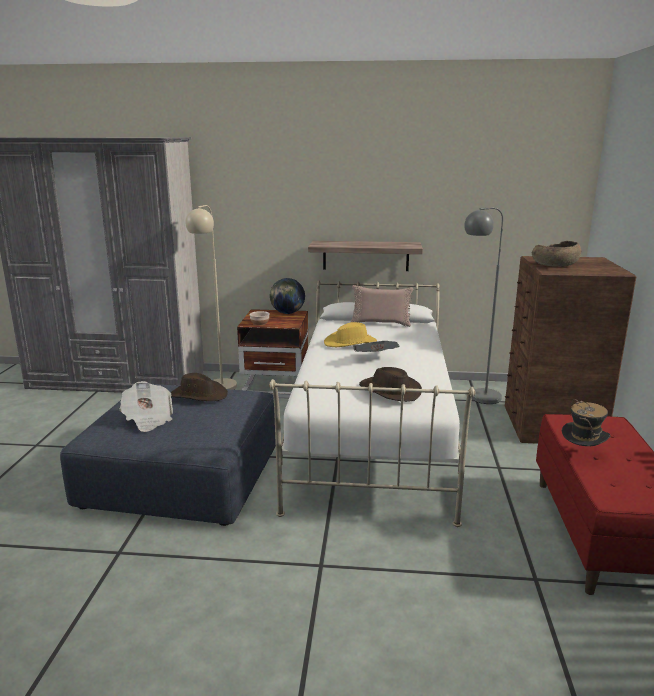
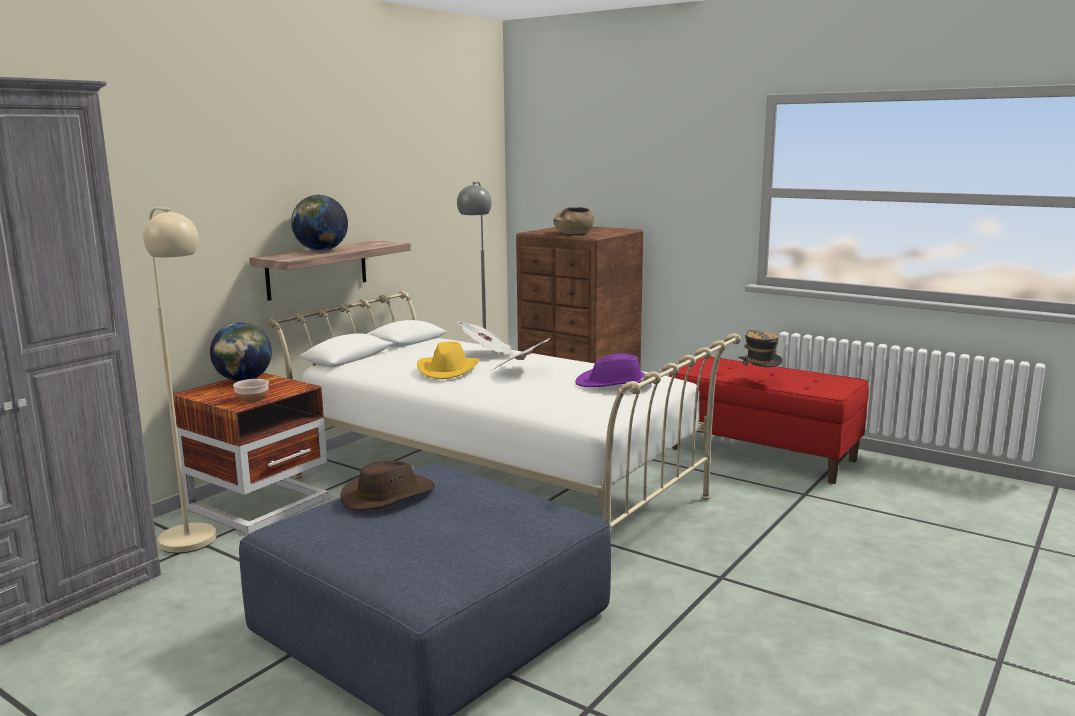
camera: 60 degrees left, 5 degrees down
newspaper [120,381,173,432] -> newspaper moved to [457,321,516,357]
beige pillow [350,285,413,327] -> none
brown hat [359,367,422,402] -> purple hat [575,353,652,387]
none -> globe [291,195,348,251]

